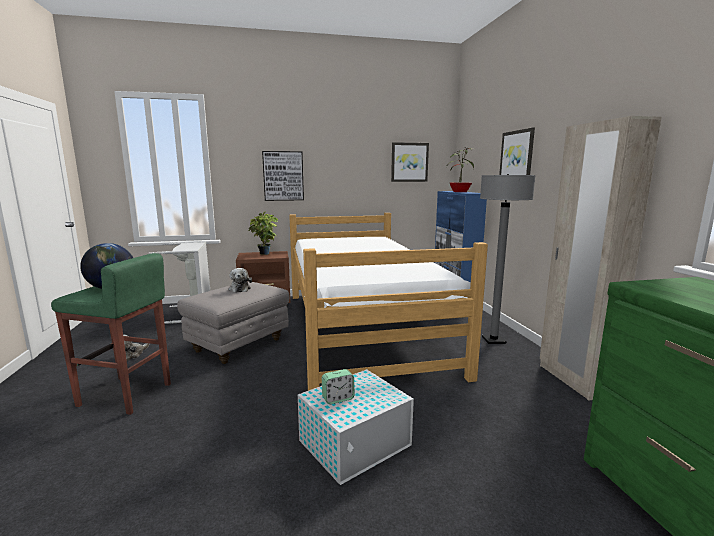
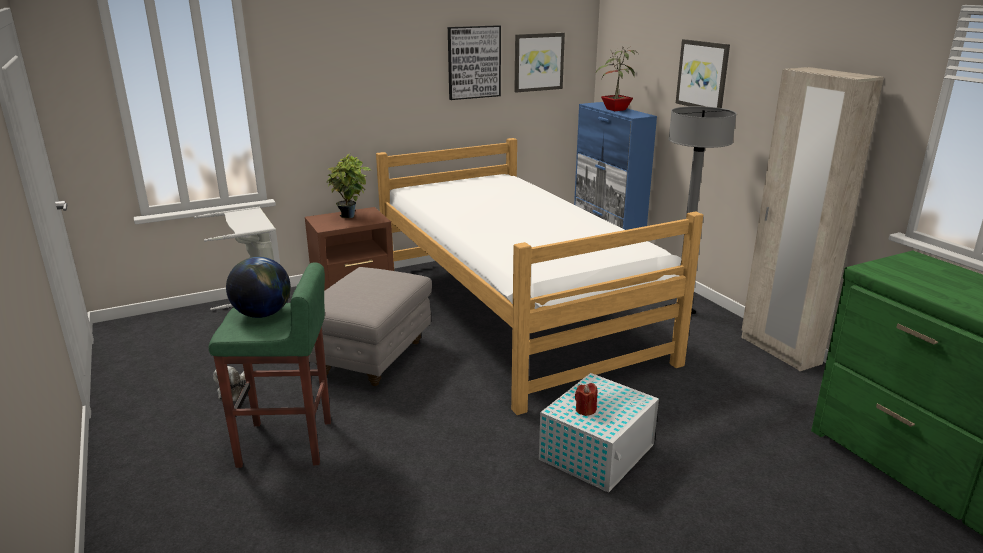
camera: 15 degrees left, 10 degrees up
plush toy [229,268,252,293] -> none
picture [262,151,304,201] -> picture moved to [448,25,501,100]
alarm clock [322,369,354,404] -> red candle [575,383,597,416]

